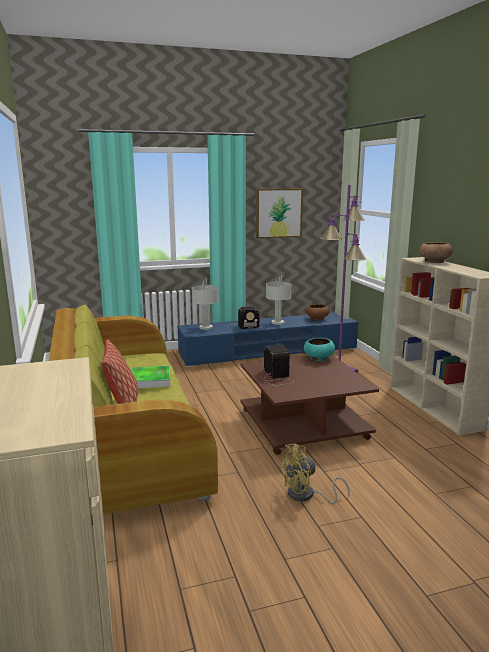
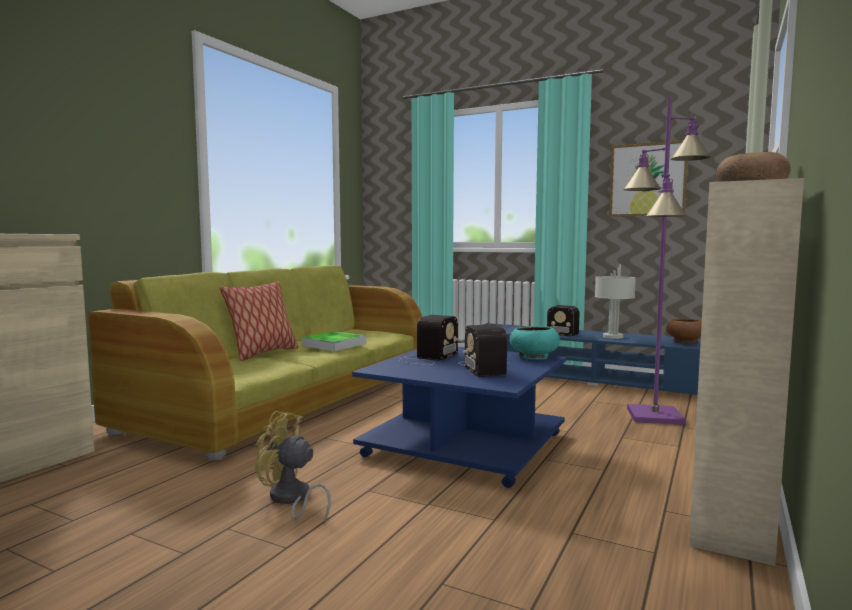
camera: 45 degrees right, 10 degrees down
grey table lamp [192,279,219,330] -> none
brown coffee table [240,355,379,455] -> blue coffee table [352,347,566,488]
none -> radio [458,325,507,377]

